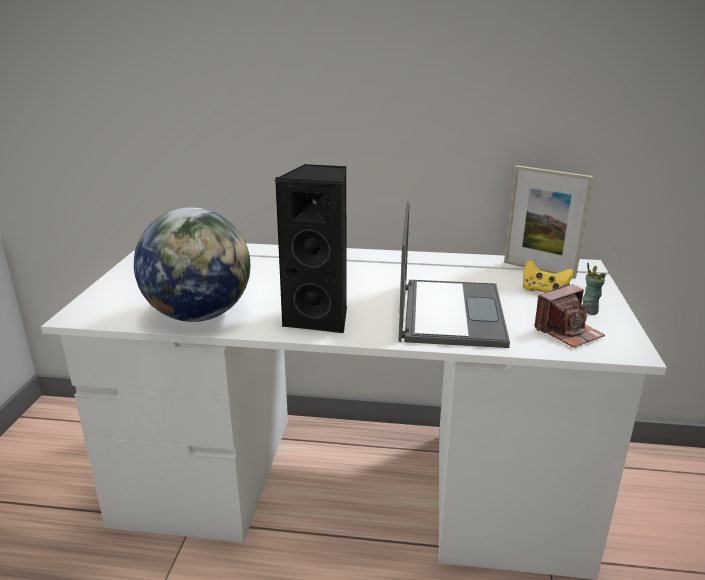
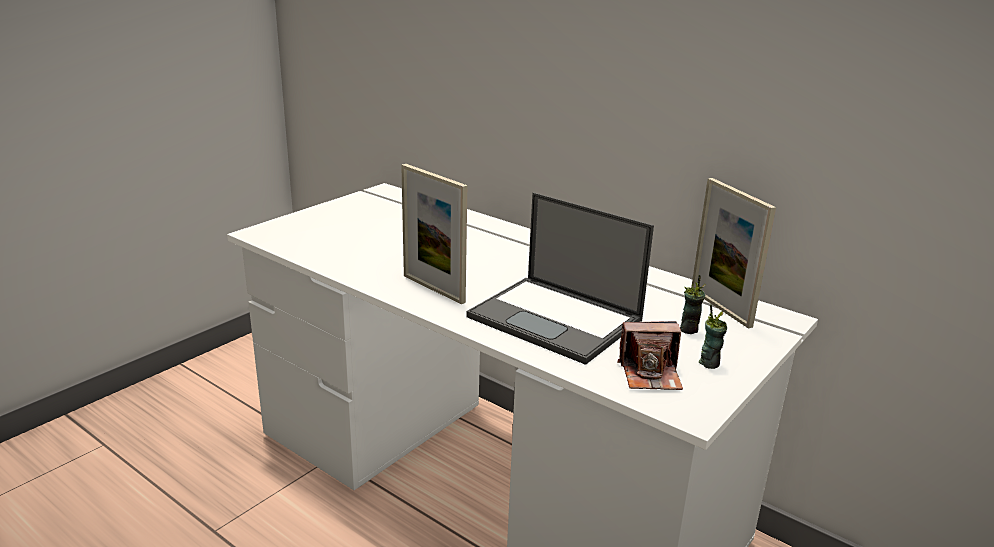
camera: 30 degrees right, 0 degrees up
globe [134,207,250,322] -> none
black speaker [274,164,347,333] -> picture frame [401,164,467,304]
laptop [399,202,510,348] -> laptop turned 90 degrees clockwise [466,192,654,365]
yellow game controller [523,260,573,293] -> cup [680,275,706,334]

